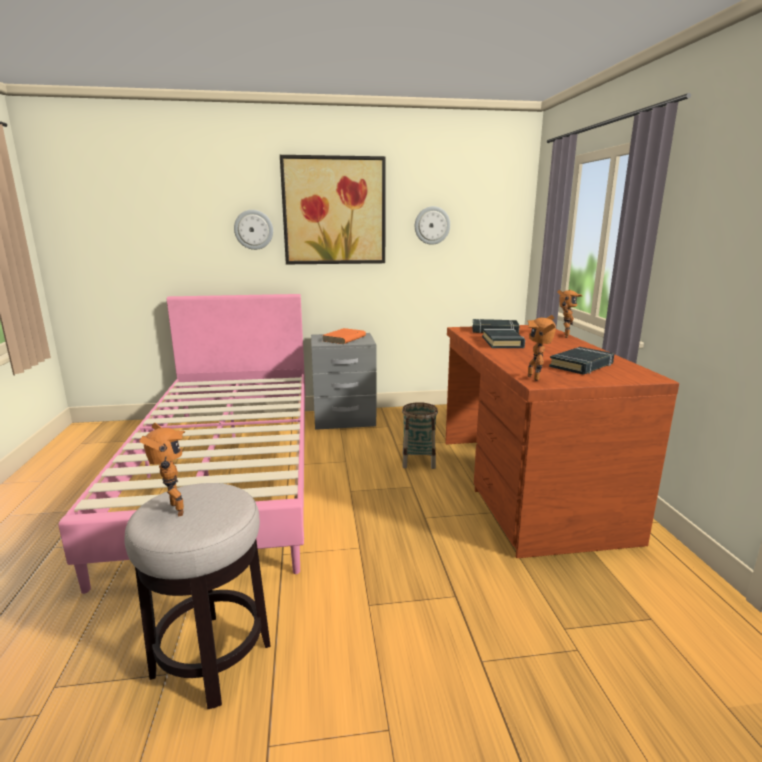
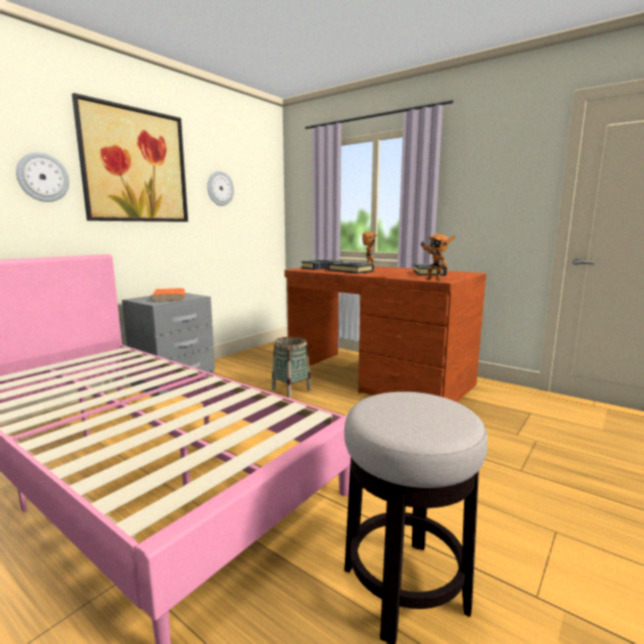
camera: 45 degrees left, 5 degrees down
toy robot [140,423,185,516] -> none

